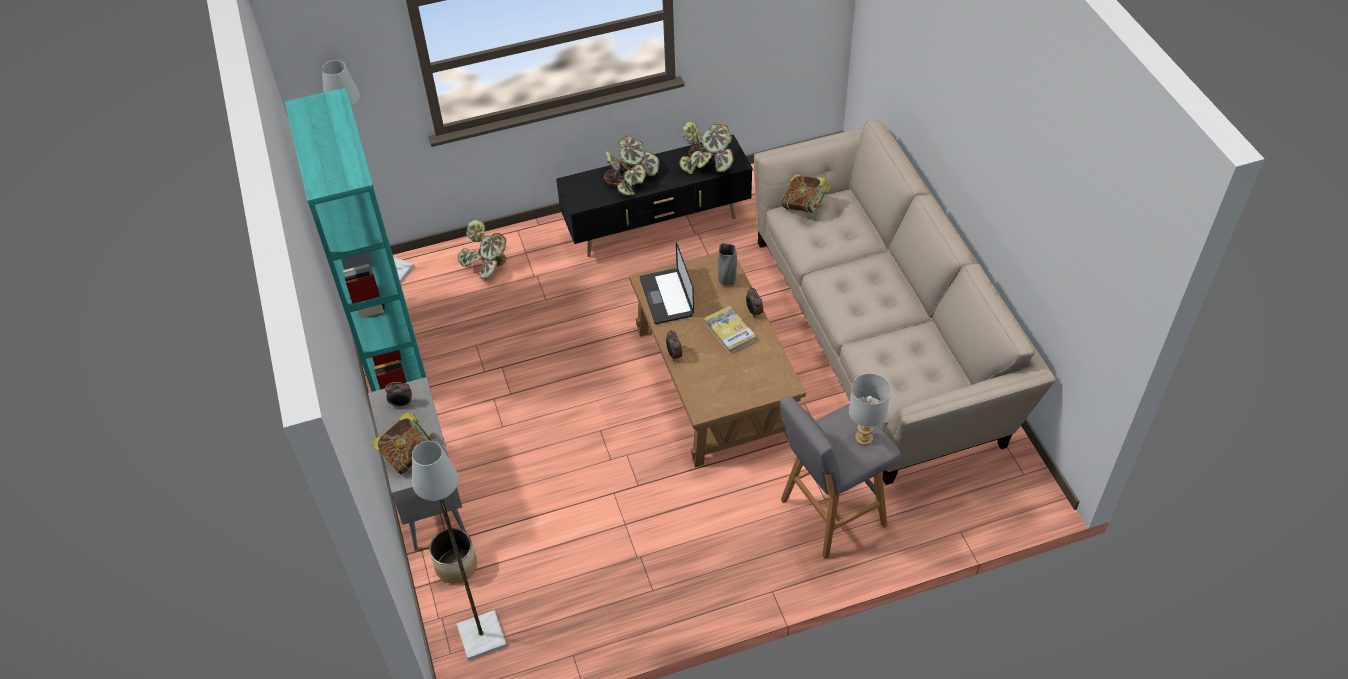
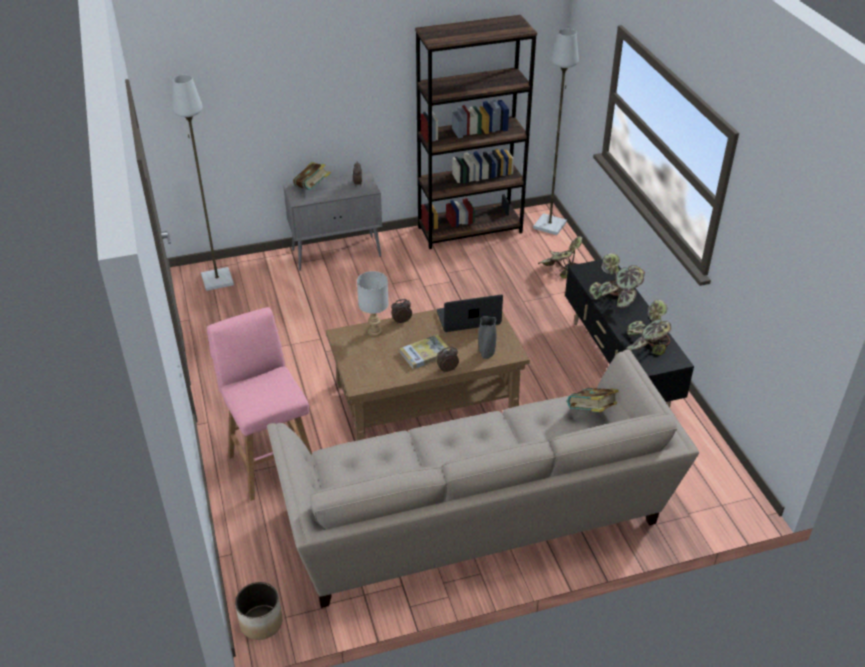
camera: 90 degrees right, 10 degrees down
turquoise bookcase [285,87,426,392] -> brown bookcase [415,15,537,249]
planter [429,528,477,583] -> planter moved to [235,582,282,640]
grey stool [780,396,901,559] -> pink stool [207,307,312,501]
grey table lamp [849,373,891,446] -> grey table lamp moved to [357,271,389,336]

